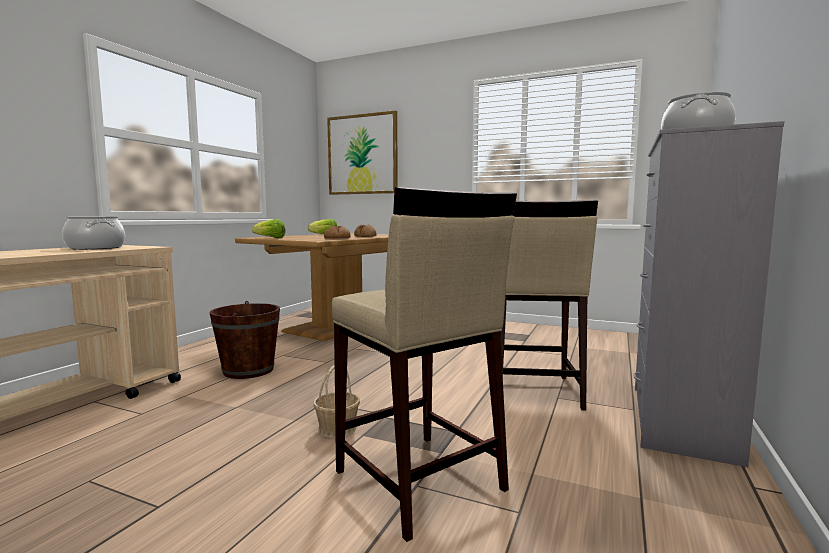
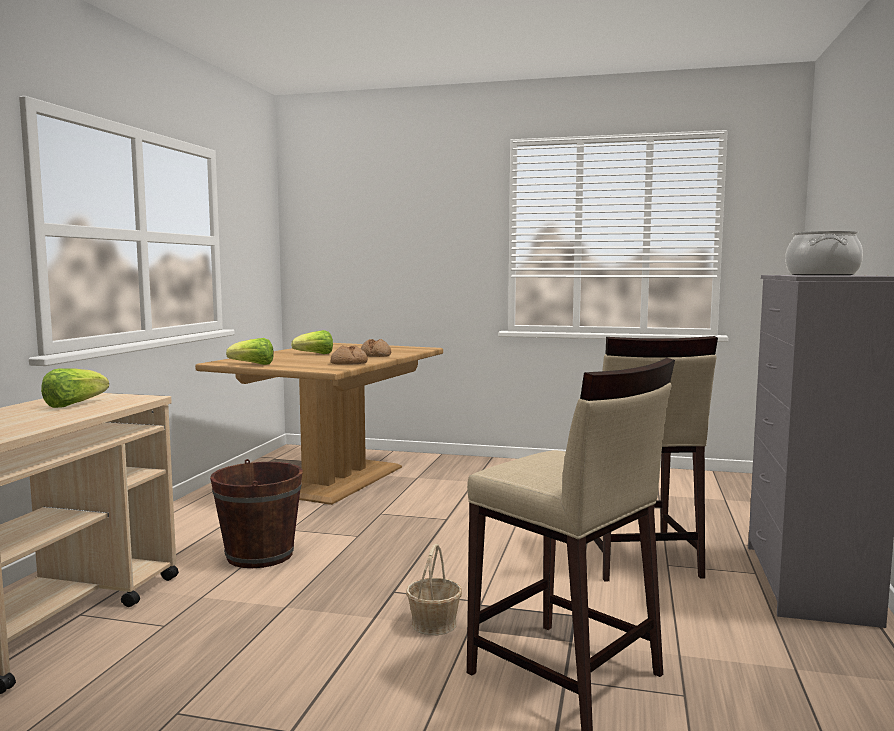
camera: 10 degrees left, 0 degrees up
cooking pot [62,217,125,250] -> lettuce [41,368,109,408]
picture [327,111,398,195] -> none

